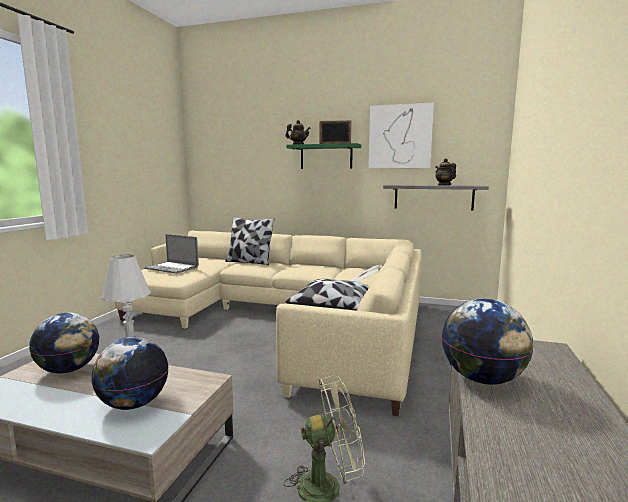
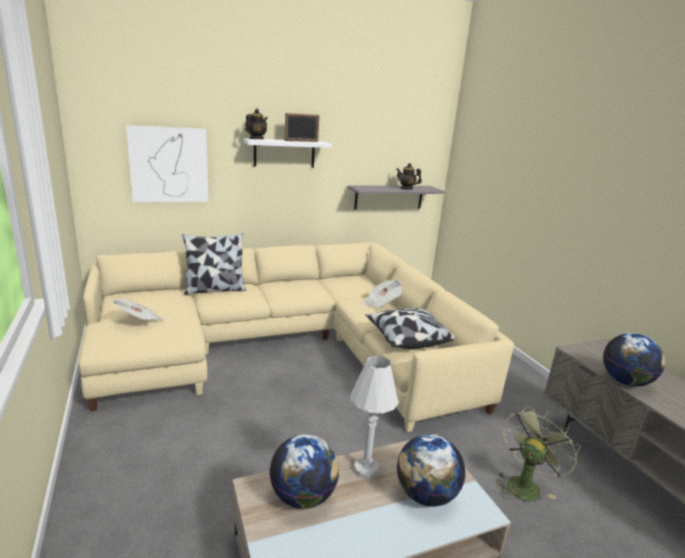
camera: 40 degrees left, 10 degrees up
laptop [144,234,199,274] -> newspaper [112,299,164,321]
green shelf [286,143,361,169] -> white shelf [244,138,332,168]
picture [368,103,434,168] -> picture moved to [126,125,209,202]

